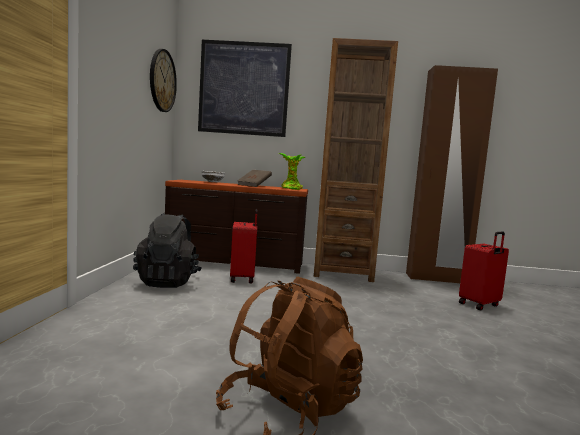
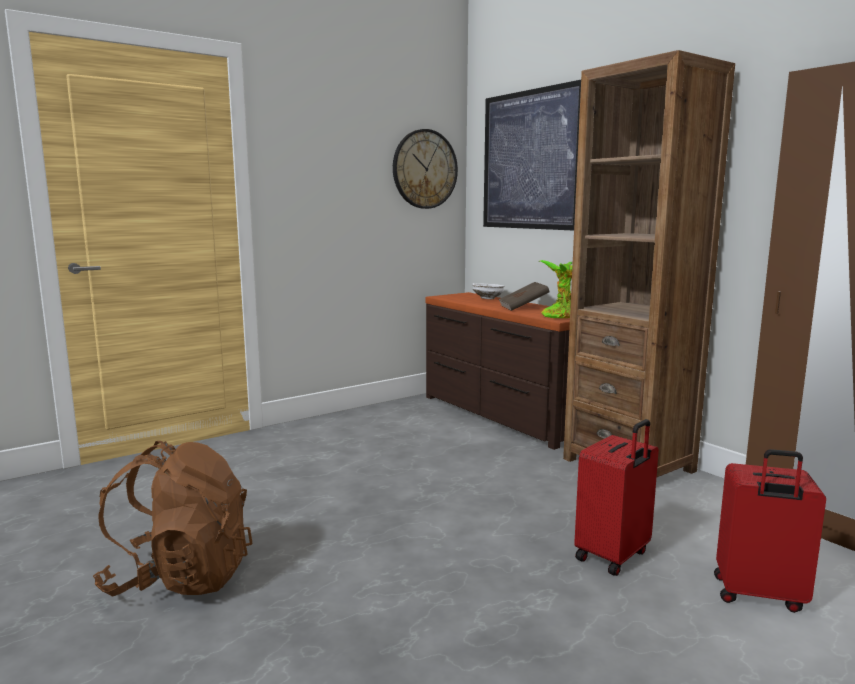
camera: 50 degrees right, 5 degrees up
black backpack [133,213,202,288] -> none
red suitcase [230,209,258,283] -> red suitcase moved to [574,419,659,576]

